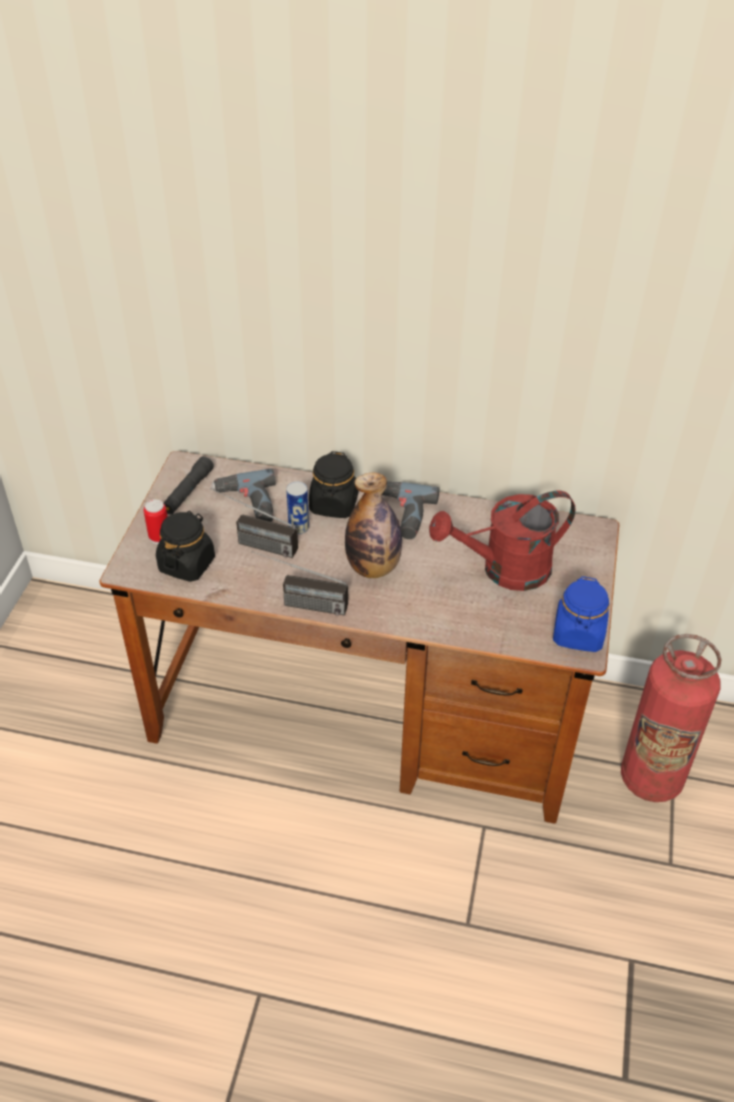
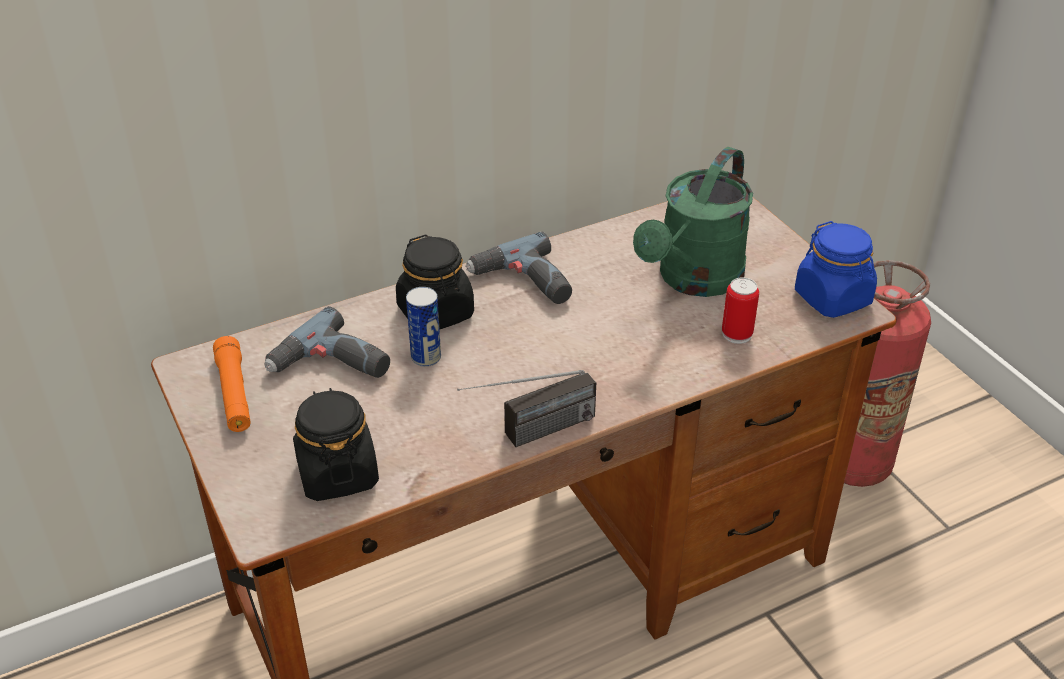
camera: 40 degrees left, 5 degrees down
can [144,499,168,544] -> can moved to [722,277,759,344]
black flashlight [164,456,214,515] -> orange flashlight [213,336,251,432]
radio [210,488,298,558] -> none
bottle [345,473,402,578] -> none
red watering can [429,491,576,591] -> green watering can [633,147,753,297]

